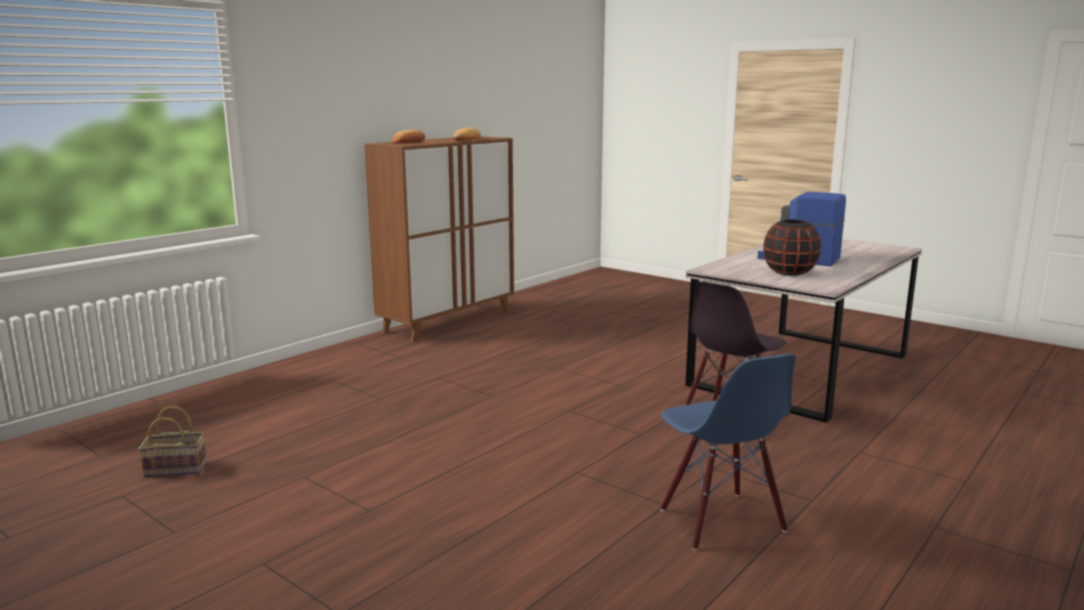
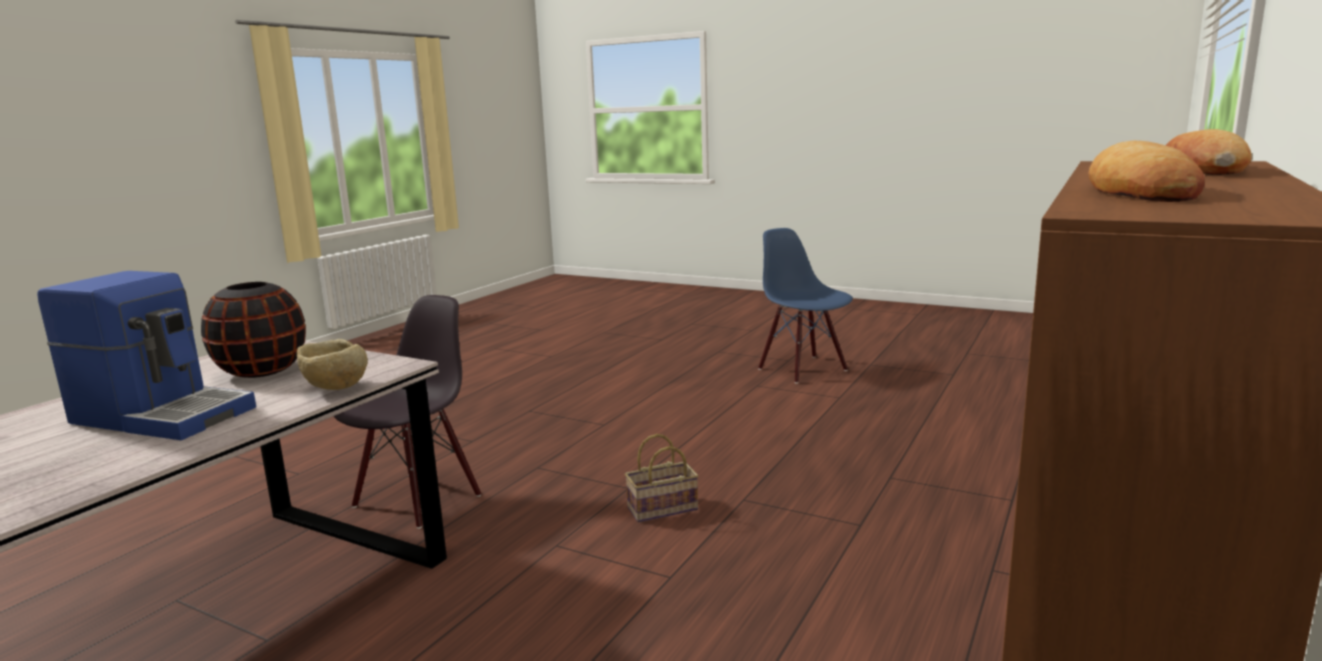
camera: 170 degrees right, 0 degrees up
basket [138,406,207,478] -> basket moved to [625,434,698,522]
blue chair [660,354,796,550] -> blue chair moved to [758,228,853,384]
none -> beige bowl [297,339,368,390]

